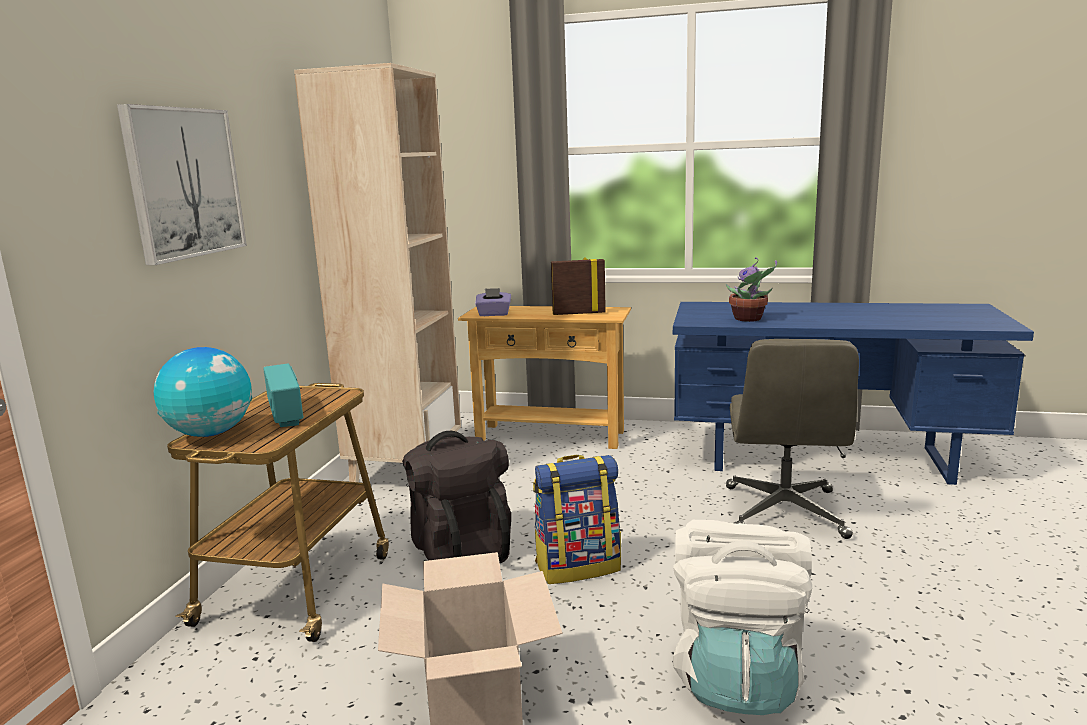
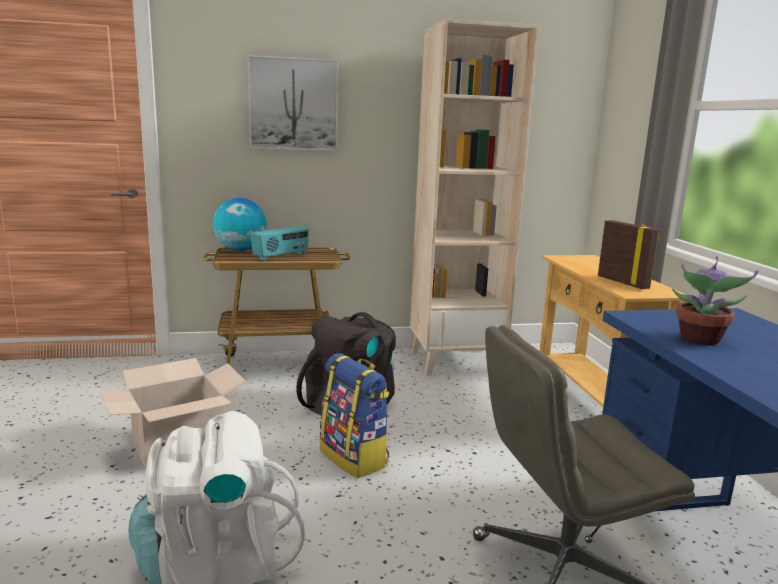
camera: 65 degrees right, 0 degrees up
purple tissue box [475,288,511,316] -> none

